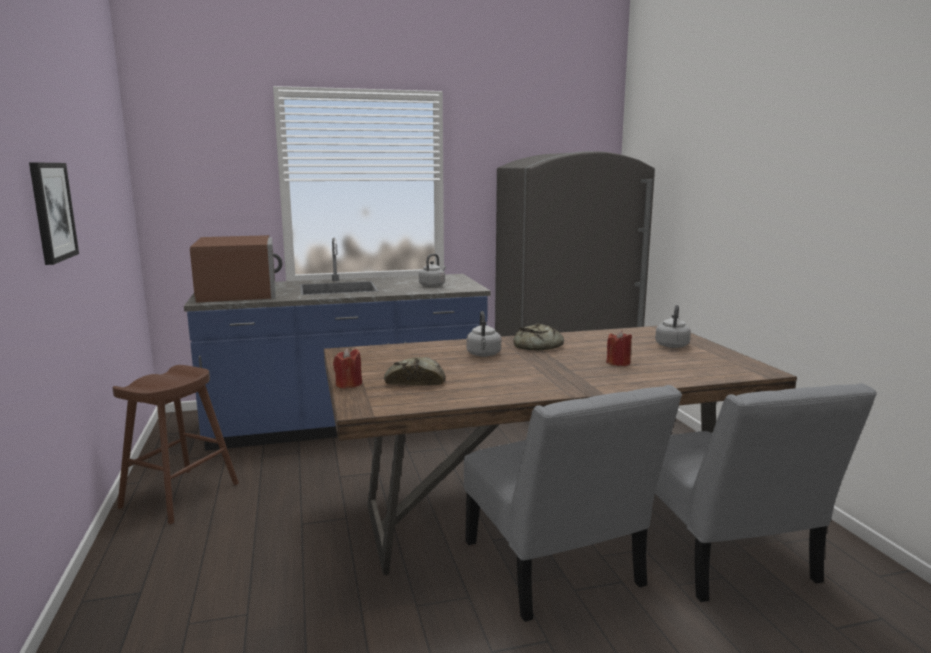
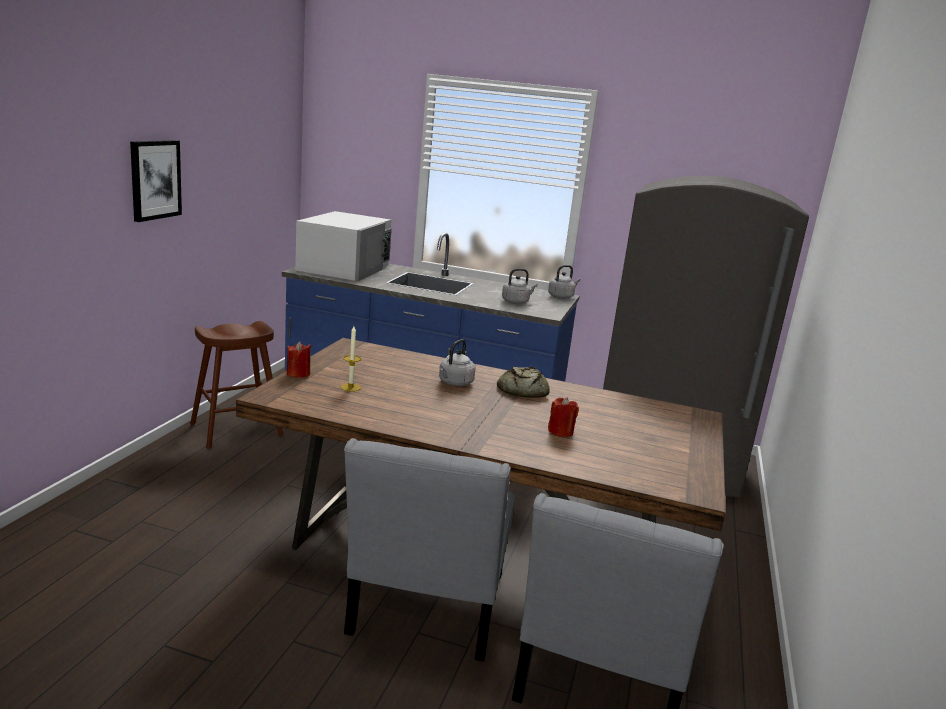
camera: 30 degrees right, 5 degrees up
brown microwave [190,235,282,303] -> white microwave [295,211,392,281]
bread [384,357,446,385] -> candle [341,326,361,392]
grey kettle [655,305,691,348] -> grey kettle moved to [548,265,580,299]

